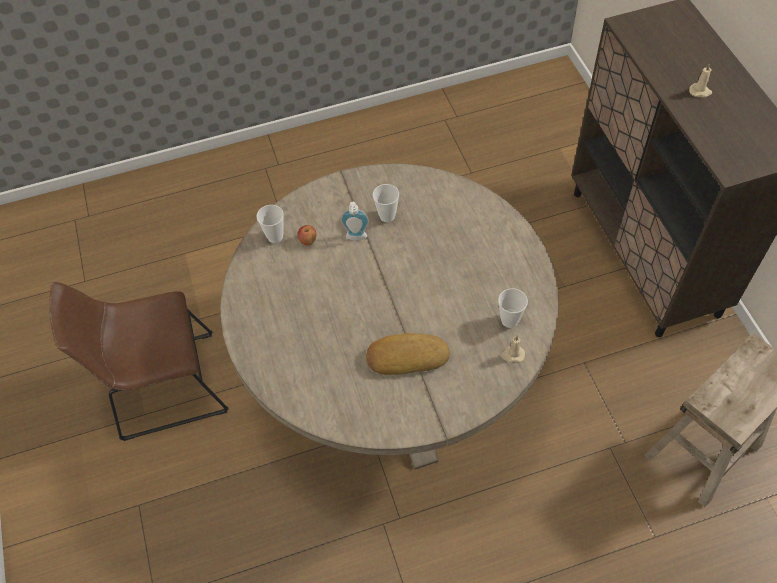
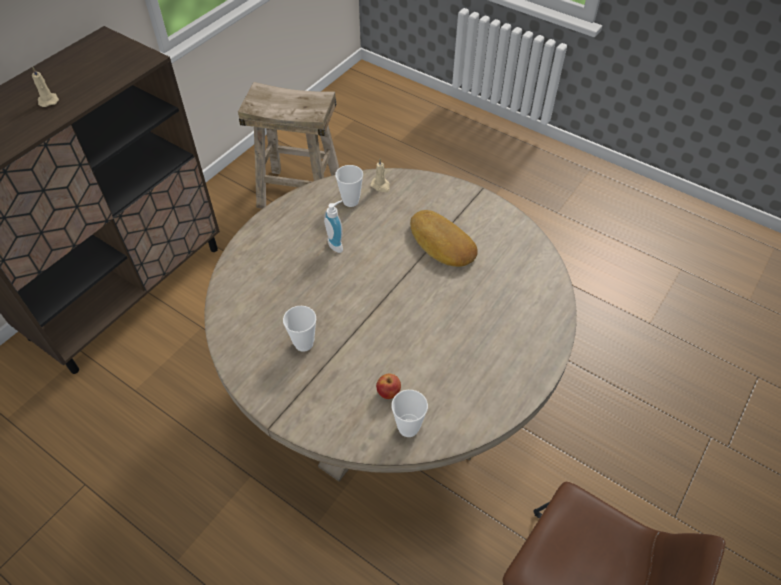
camera: 130 degrees left, 5 degrees down
soap dispenser [341,202,369,241] -> soap dispenser moved to [324,200,343,253]

